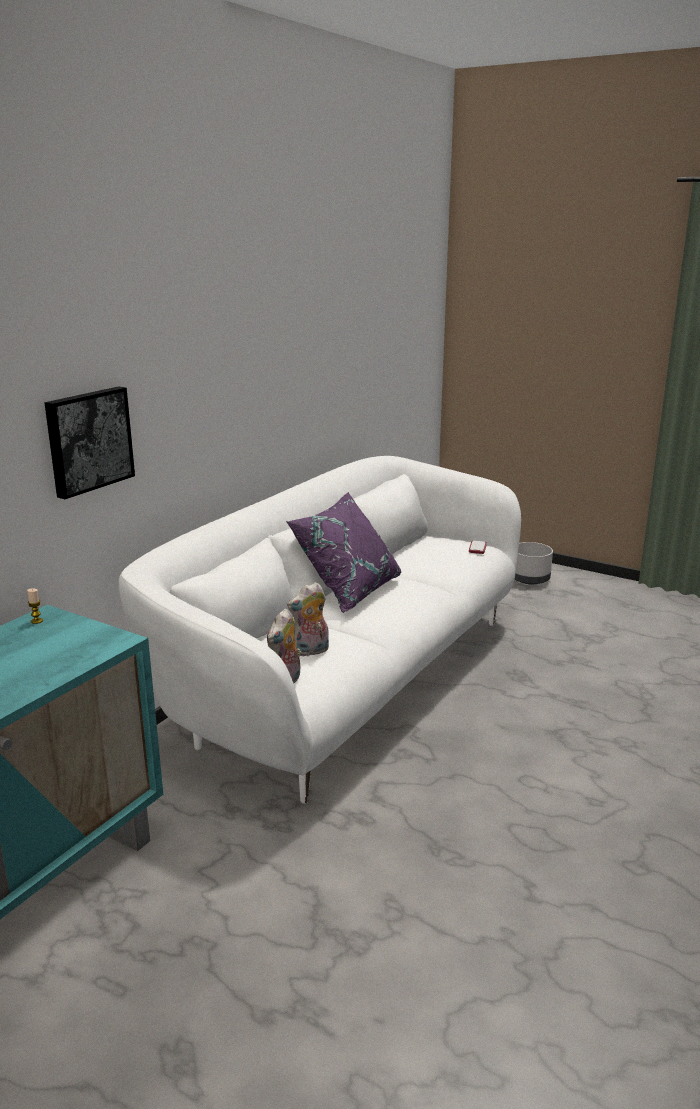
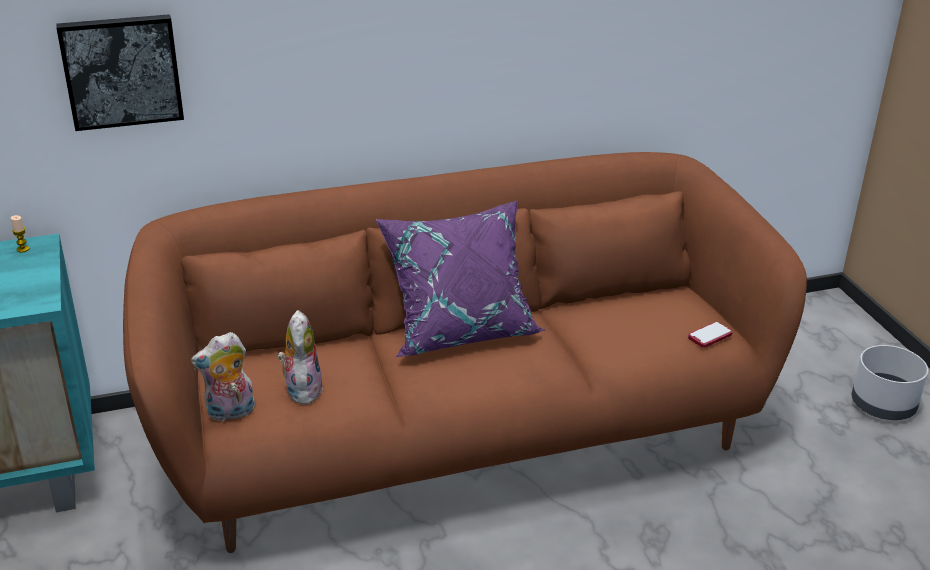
camera: 40 degrees right, 10 degrees up
white sofa [119,456,521,804] -> brown sofa [123,152,807,553]
plush toy [287,582,329,657] -> plush toy turned 75 degrees clockwise [278,310,323,404]

